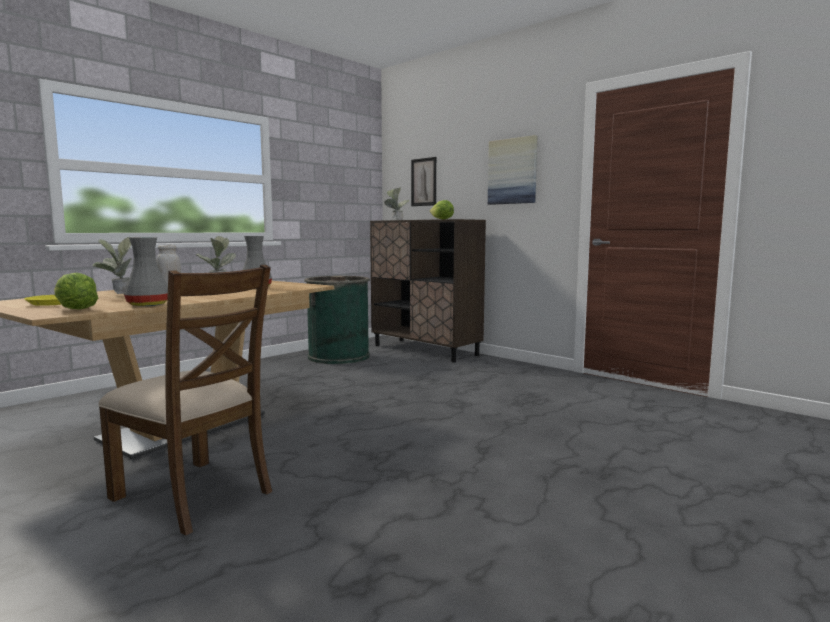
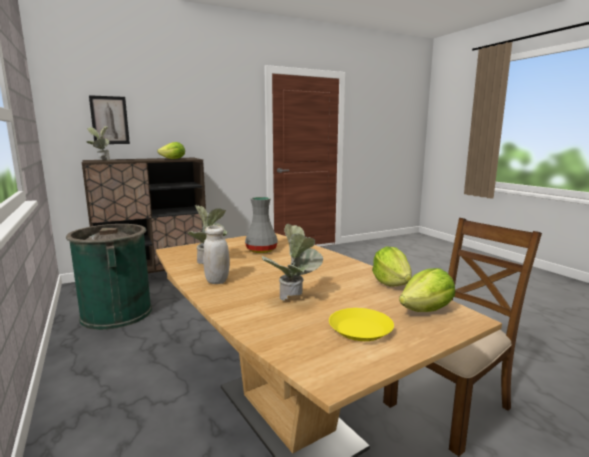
camera: 70 degrees left, 5 degrees up
grey vase [124,237,168,306] -> lettuce [372,246,412,286]
picture [488,135,537,205] -> none

